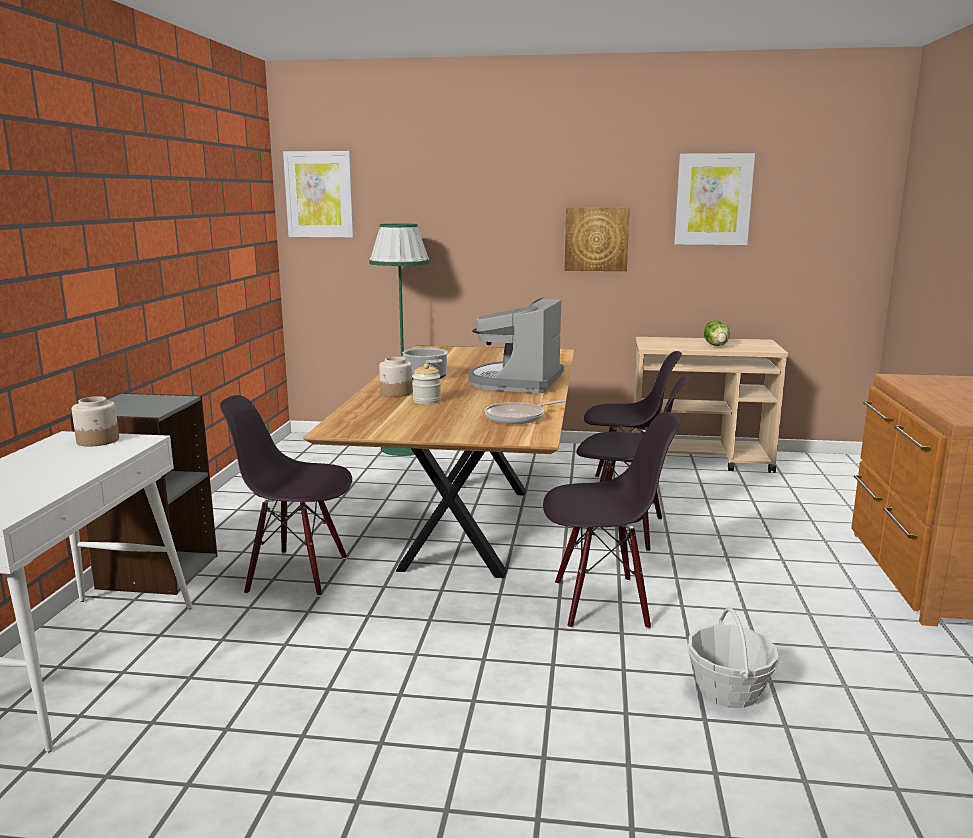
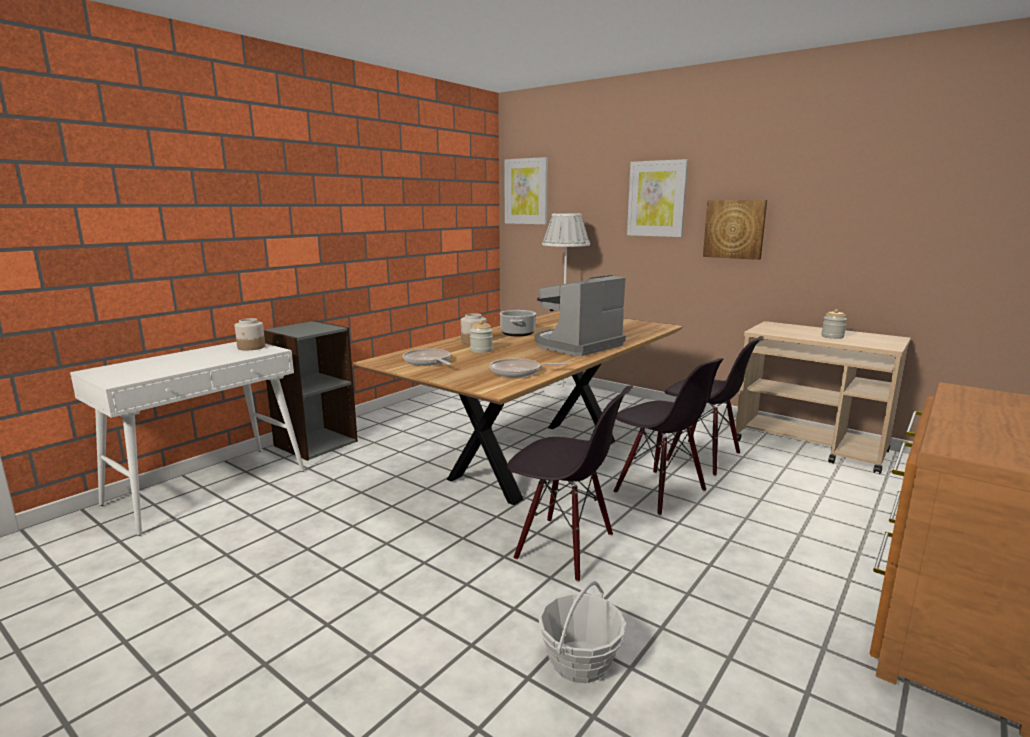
camera: 30 degrees right, 0 degrees up
black chair [220,395,352,597] -> none
green floor lamp [369,224,430,456] -> white floor lamp [542,213,590,398]
picture [674,153,755,245] -> picture moved to [627,159,688,237]
lettuce [704,320,730,346] -> jar [821,309,847,339]
none -> frying pan [403,348,452,366]

